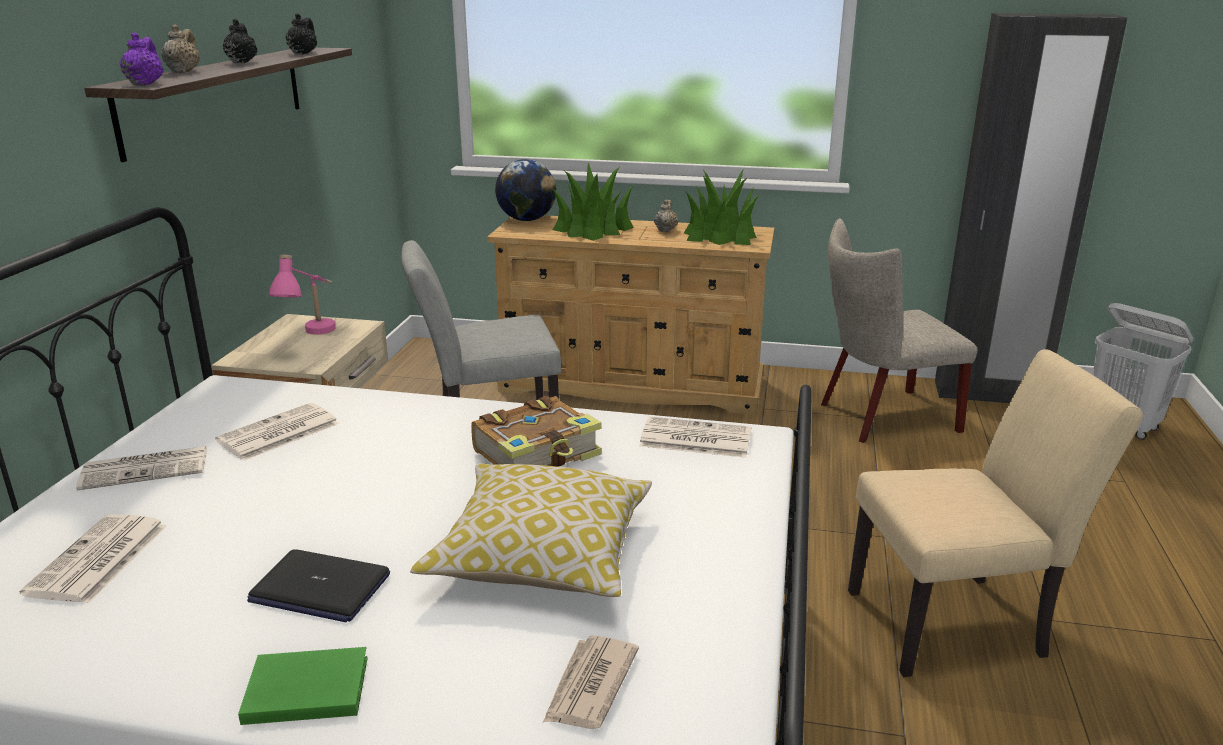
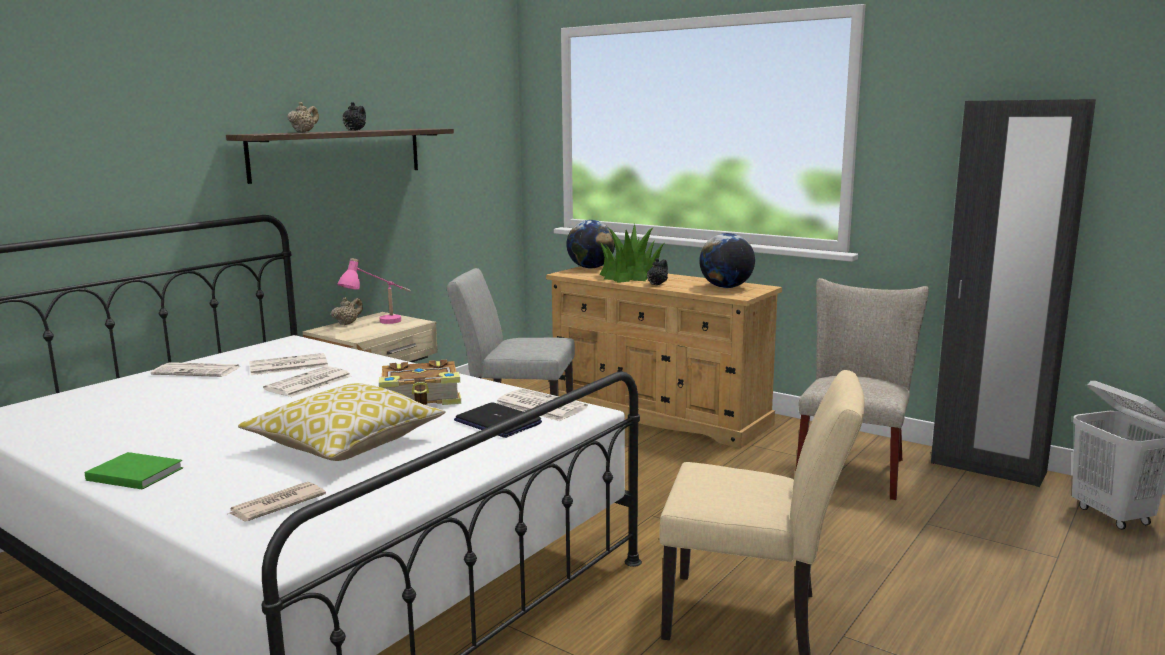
camera: 25 degrees right, 10 degrees down
newspaper [19,514,167,603] -> newspaper moved to [263,366,352,397]
purple teapot [120,32,164,86] -> none
laptop [247,549,390,622] -> laptop moved to [454,402,542,438]
black teapot [286,13,317,54] -> black teapot moved to [647,258,668,285]
beige teapot [654,200,678,232] -> beige teapot moved to [331,297,363,325]
potted plant [684,170,759,245] -> globe [699,233,755,288]
beige chair [821,218,978,443] -> beige chair turned 105 degrees clockwise [795,278,929,500]

